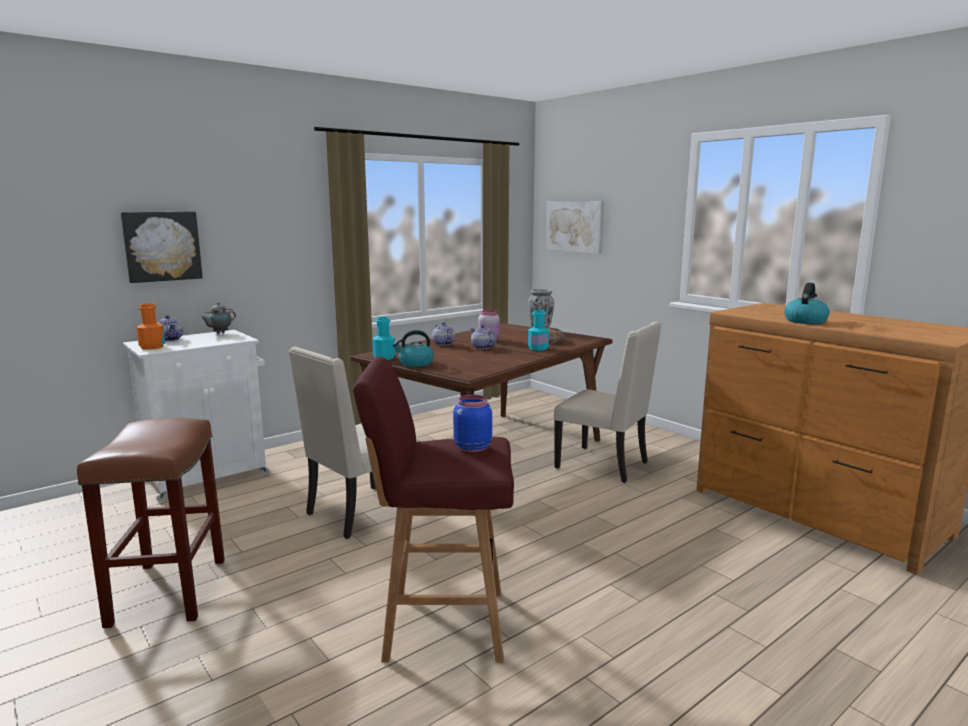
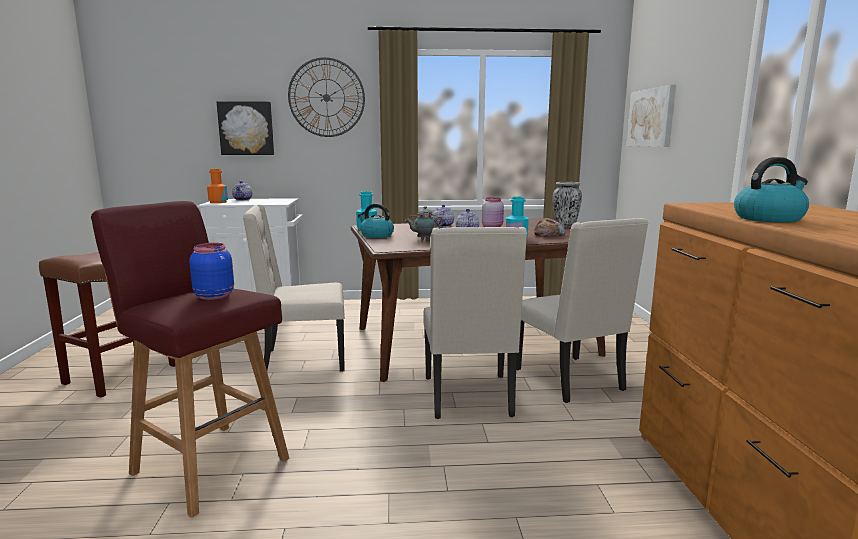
camera: 35 degrees right, 0 degrees up
teapot [200,302,236,334] -> teapot moved to [405,206,443,240]
none -> wall clock [288,57,365,137]
none -> beige chair [424,227,527,419]

